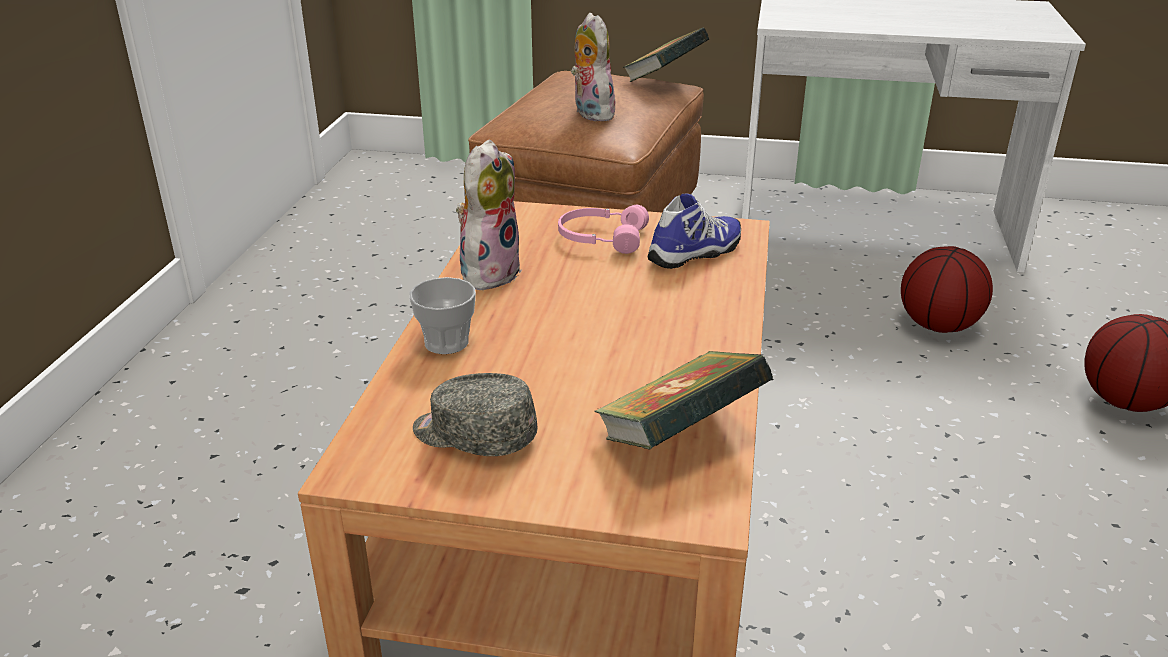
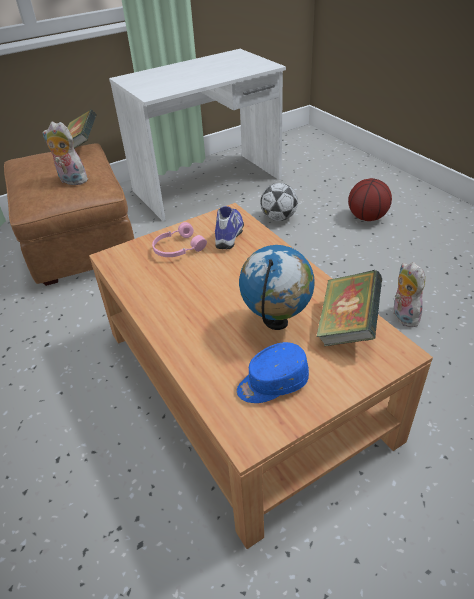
camera: 40 degrees left, 10 degrees up
cup [409,277,476,354] -> none
grey cap [413,373,538,456] -> blue cap [237,342,309,403]
plush toy [456,139,522,290] -> plush toy moved to [394,262,425,327]
basketball [901,246,993,333] -> football [260,183,298,221]
none -> globe [239,245,315,330]

